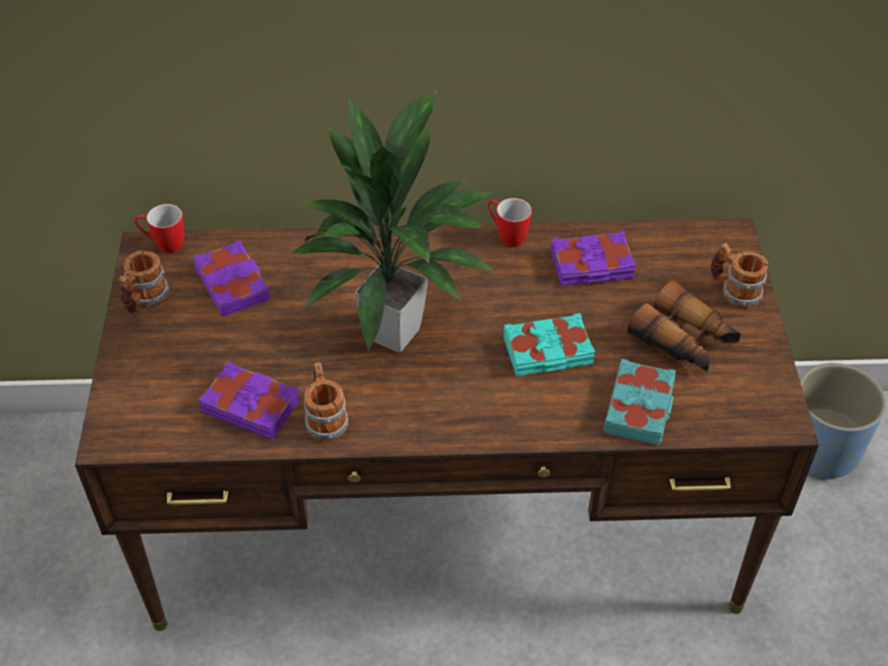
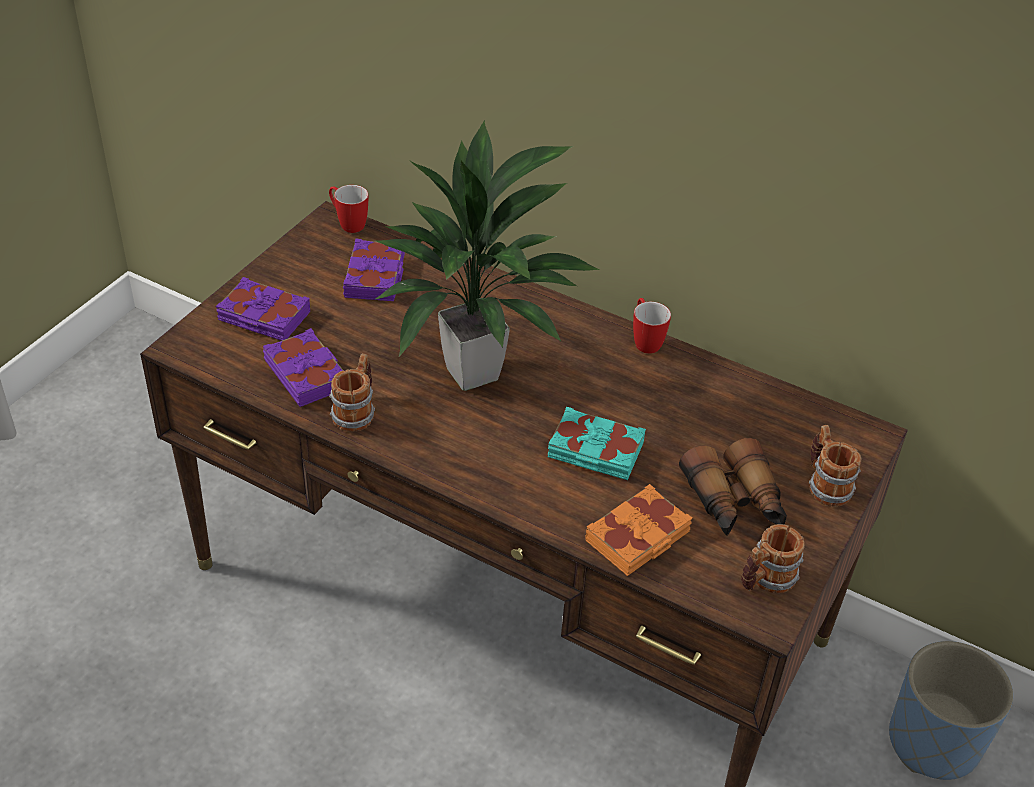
camera: 30 degrees right, 5 degrees down
mug [119,250,170,314] -> mug moved to [741,524,805,594]
purple book [551,231,637,286] -> purple book moved to [216,277,310,341]
turquoise book [604,359,676,445] -> orange book [585,484,692,576]

